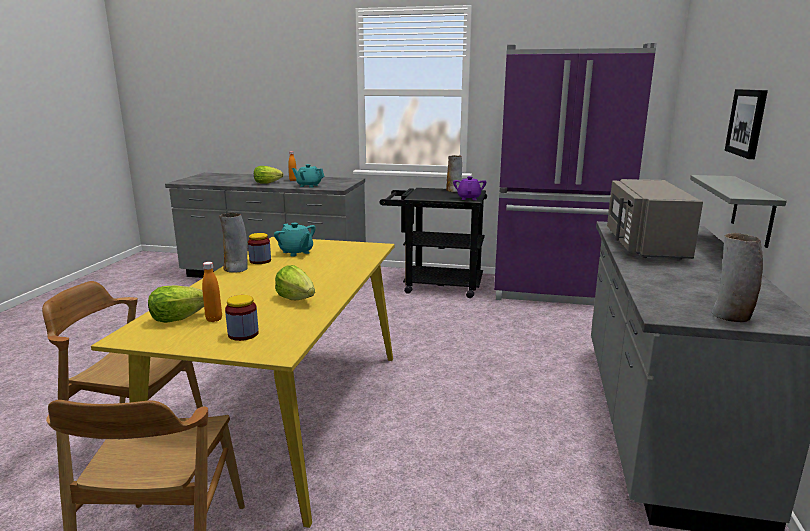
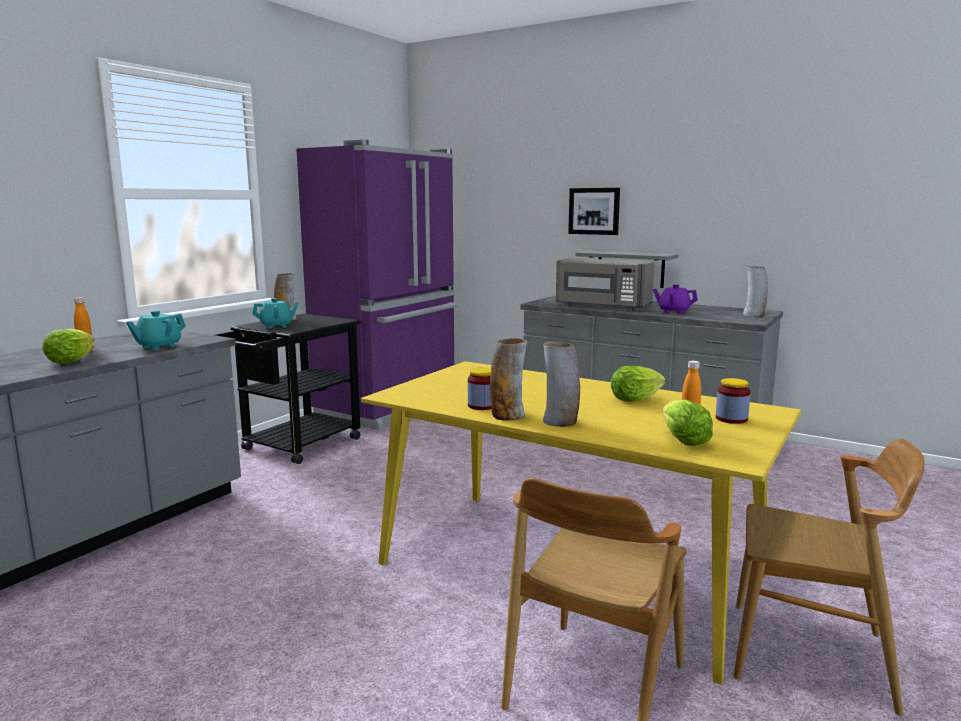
camera: 70 degrees left, 5 degrees down
turquoise teapot [274,223,316,257] -> turquoise teapot moved to [252,298,299,329]
purple teapot [453,176,486,200] -> purple teapot moved to [653,284,698,314]
none -> vase [543,341,580,427]

